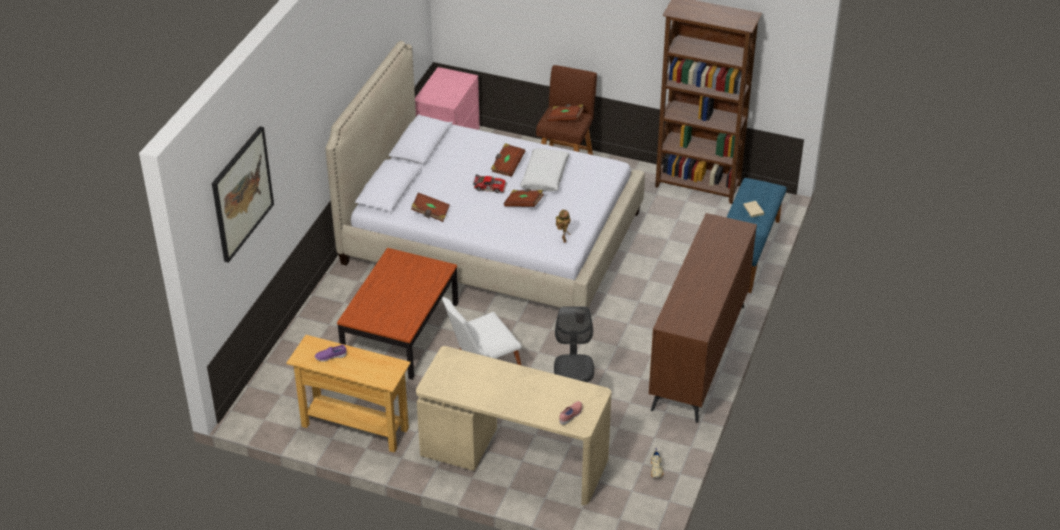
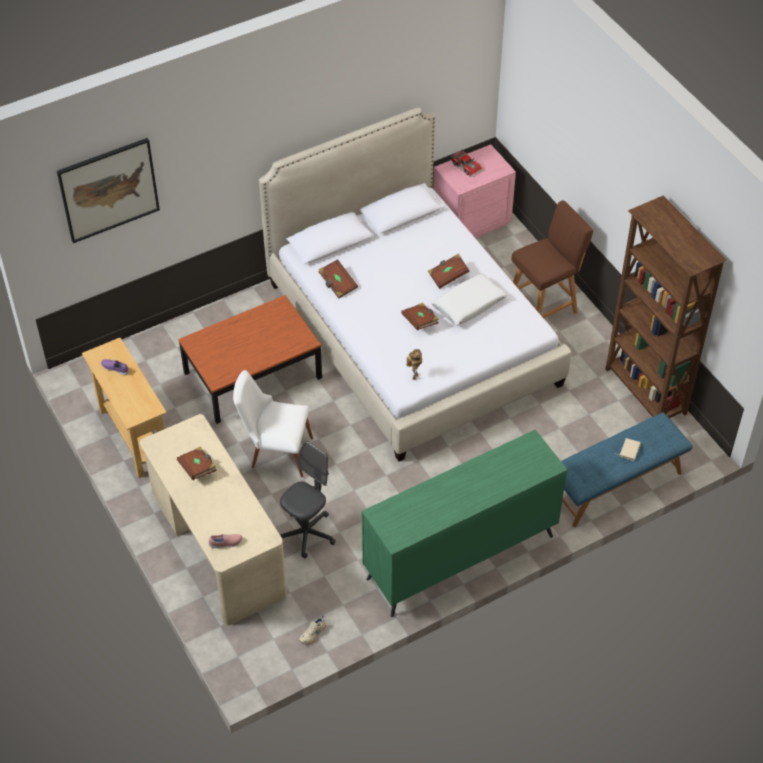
camera: 40 degrees right, 10 degrees up
toy car [473,174,507,193] -> toy car moved to [451,149,483,177]
brown book [547,104,584,122] -> brown book moved to [177,447,217,480]
brown dresser [649,213,757,423] -> green dresser [362,429,568,617]

